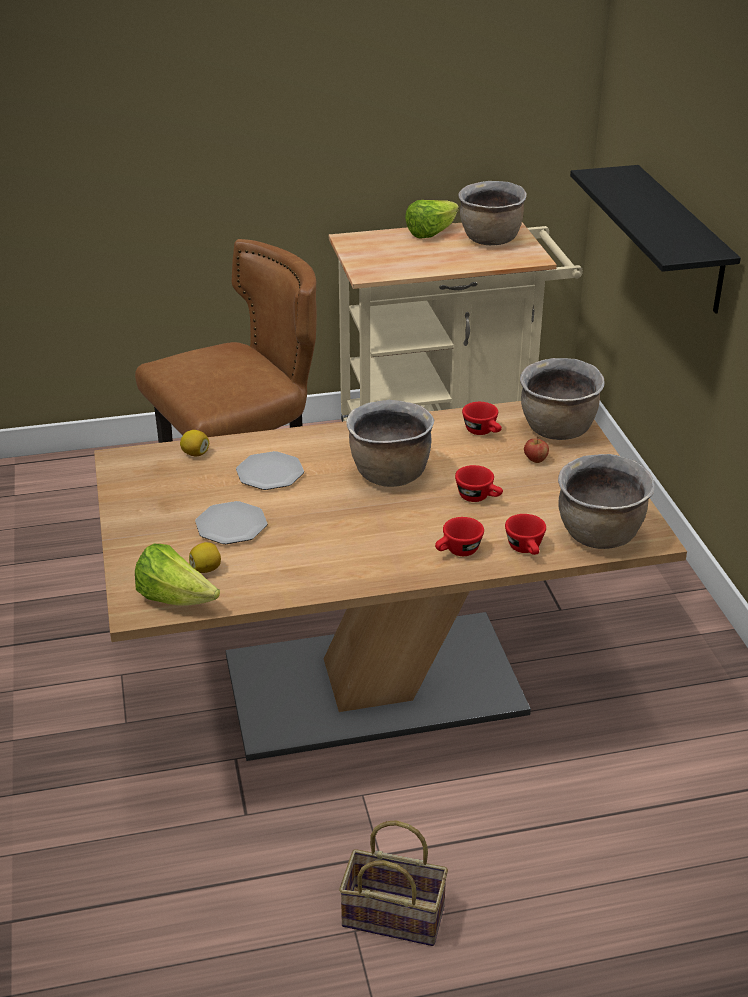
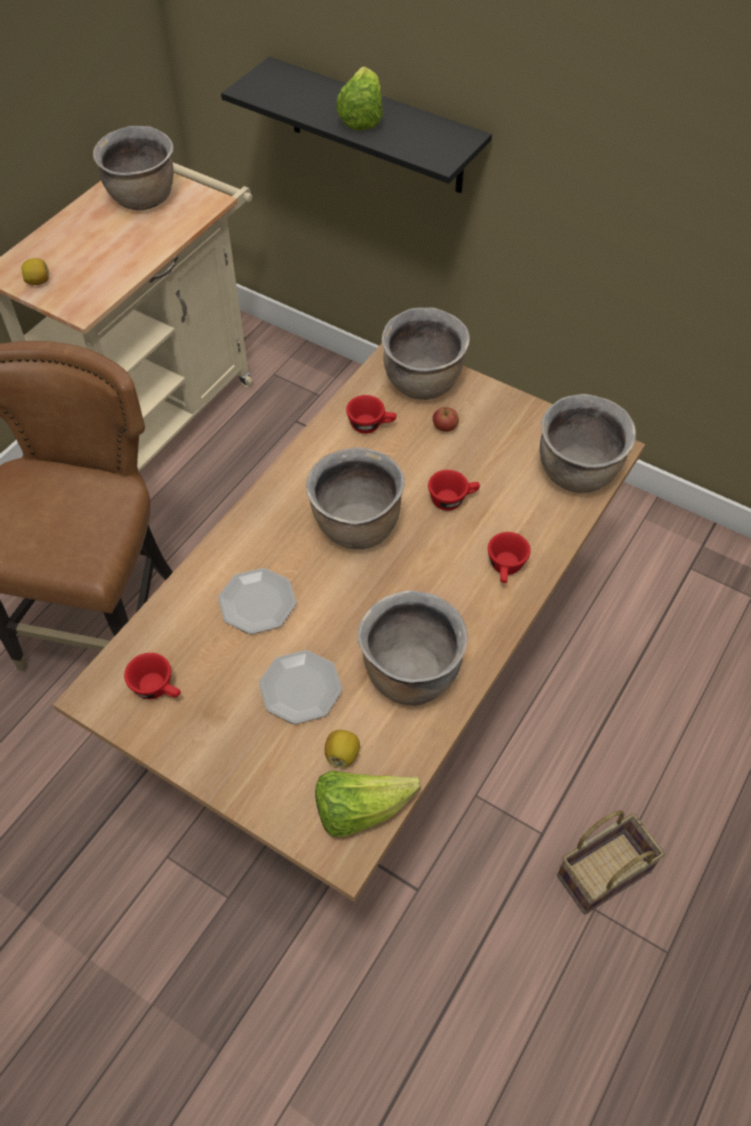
camera: 45 degrees left, 20 degrees up
lemon [180,430,209,456] -> lemon moved to [22,258,49,285]
lettuce [405,200,459,239] -> lettuce moved to [336,67,383,131]
red cup [505,514,546,555] -> red cup moved to [124,653,181,699]
none -> brown cooking pot [358,590,468,706]

